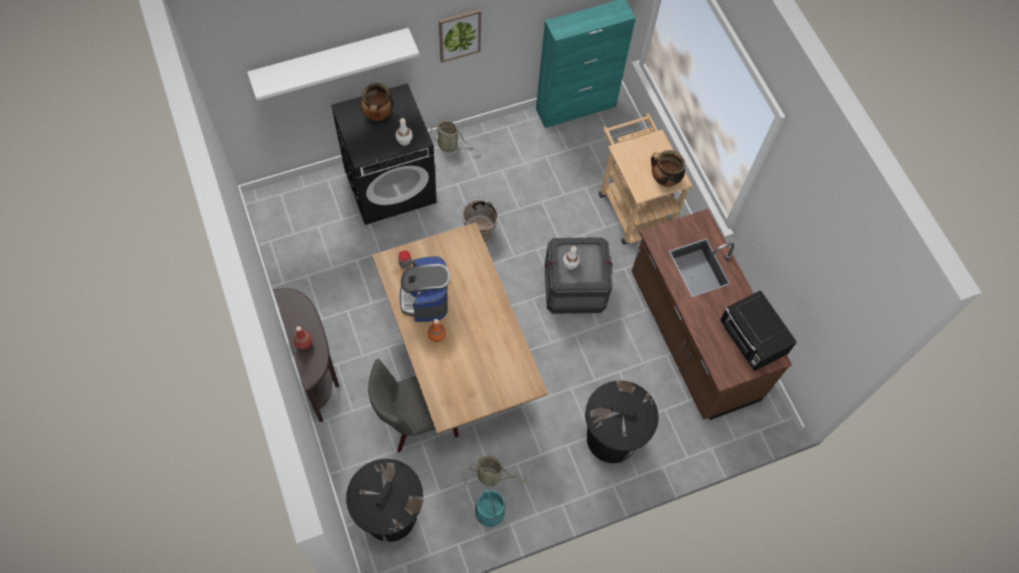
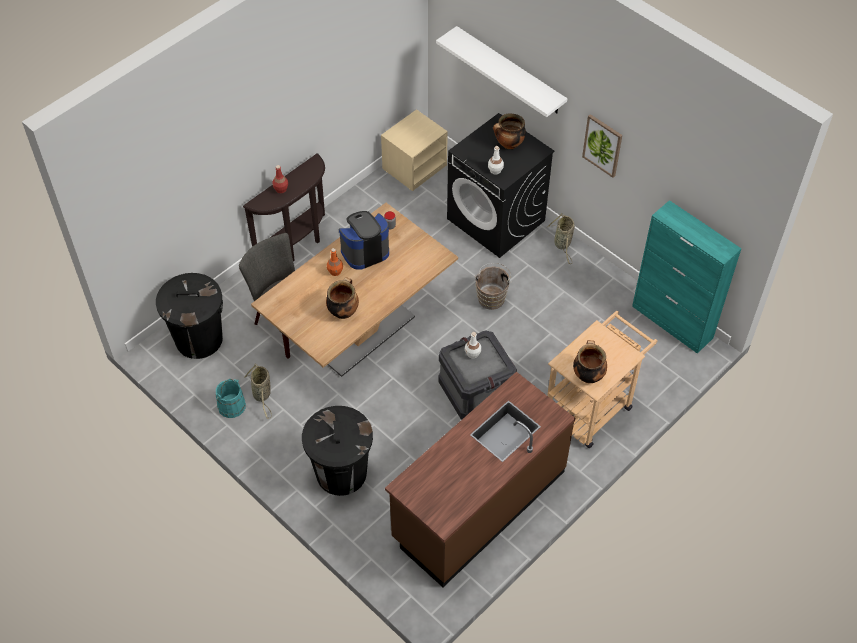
camera: 70 degrees right, 10 degrees down
black microwave [720,290,797,371] -> none
none -> cooking pot [326,277,359,319]
none -> beige nightstand [381,109,448,191]

